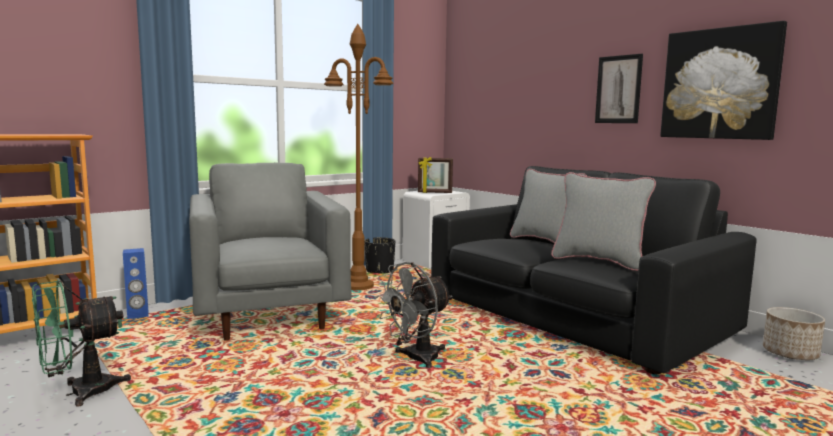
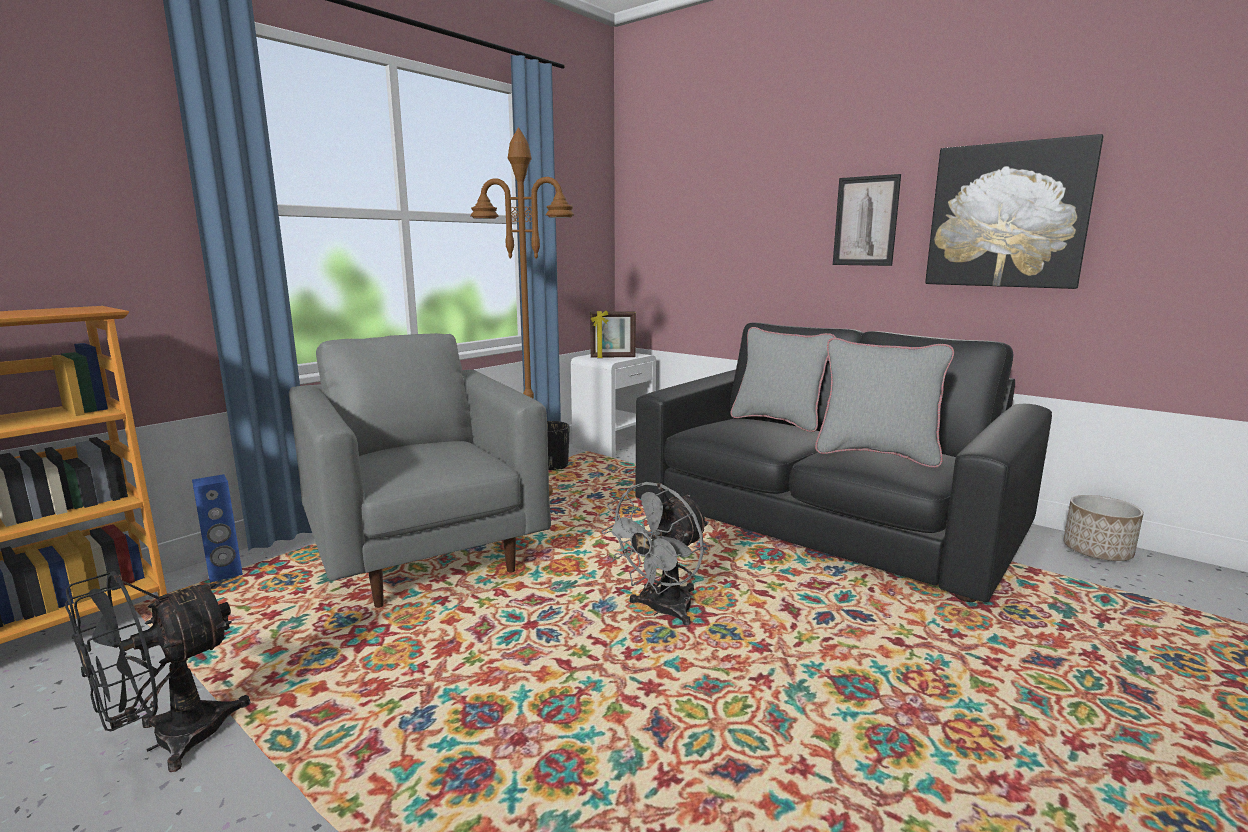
camera: 10 degrees left, 5 degrees up
green fan [32,280,131,407] -> black fan [65,571,250,772]

